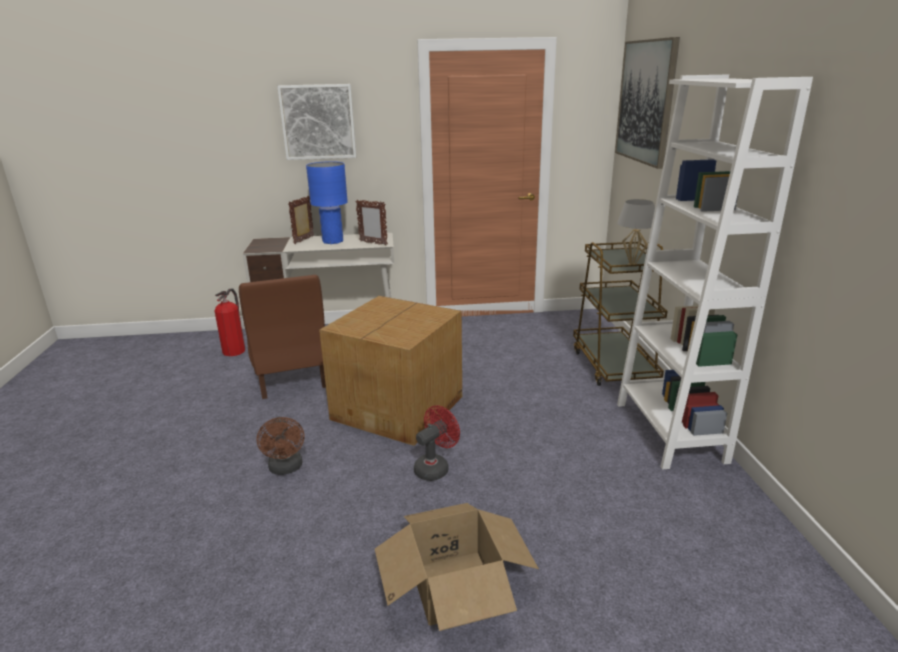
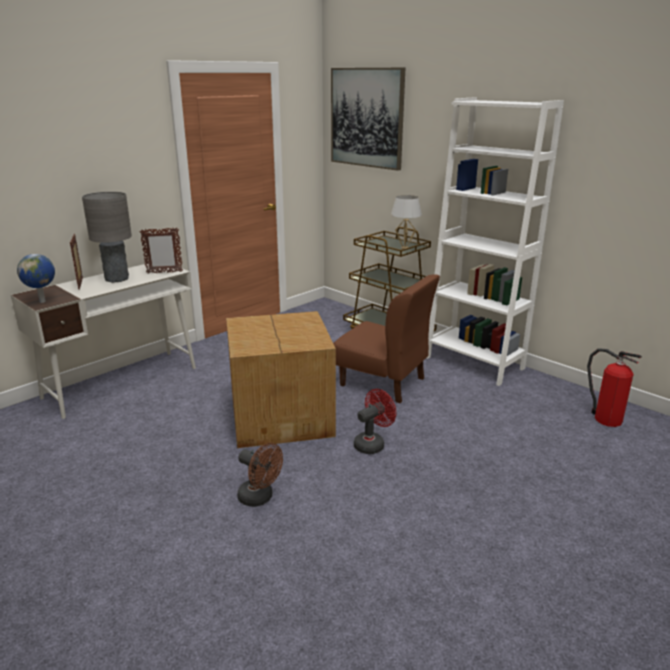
camera: 40 degrees left, 0 degrees up
fire extinguisher [215,288,245,356] -> fire extinguisher moved to [587,348,642,427]
brown chair [239,275,326,399] -> brown chair moved to [333,274,440,403]
picture [277,84,356,160] -> none
blue table lamp [306,161,348,244] -> grey table lamp [82,192,132,283]
cardboard box [375,503,539,631] -> none
red fan [414,405,460,481] -> red fan turned 45 degrees clockwise [354,389,396,454]
none -> globe [17,254,55,303]

